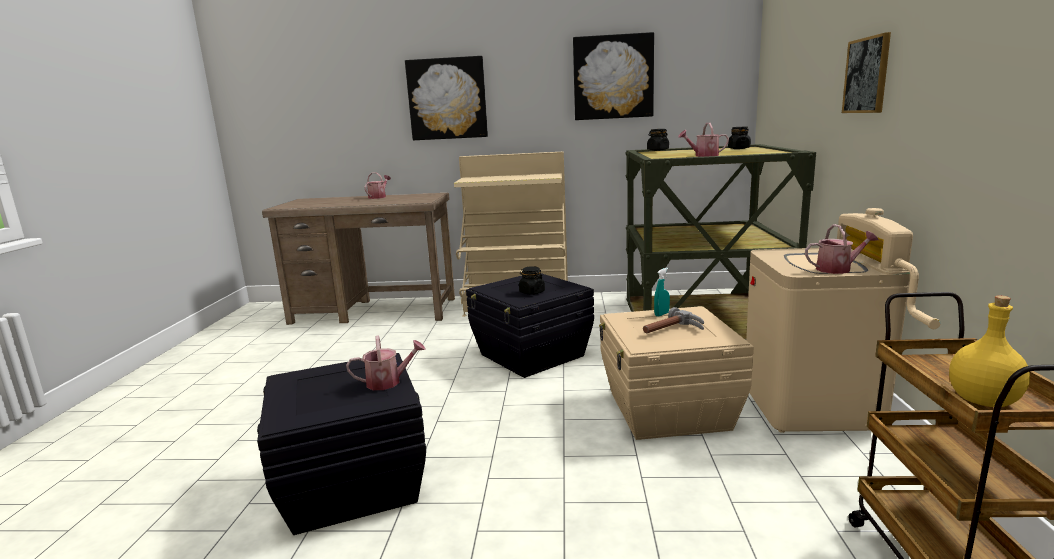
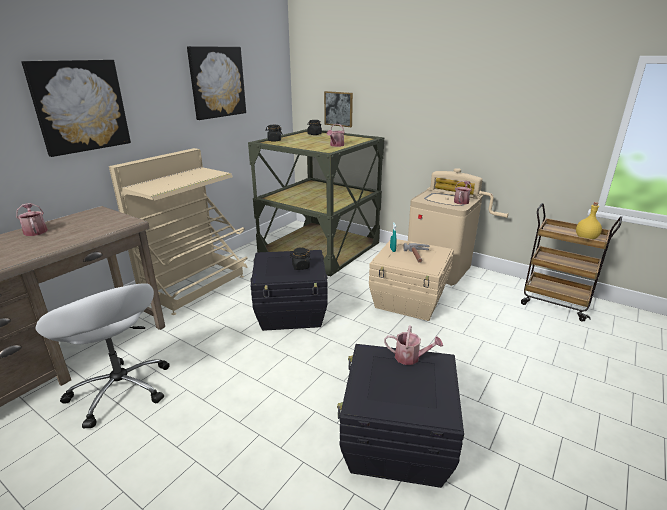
camera: 60 degrees left, 10 degrees up
watering can [346,335,426,390] -> watering can turned 90 degrees clockwise [384,325,443,365]
picture [842,32,891,113] -> picture moved to [324,91,353,127]
none -> white office chair [36,283,170,428]

